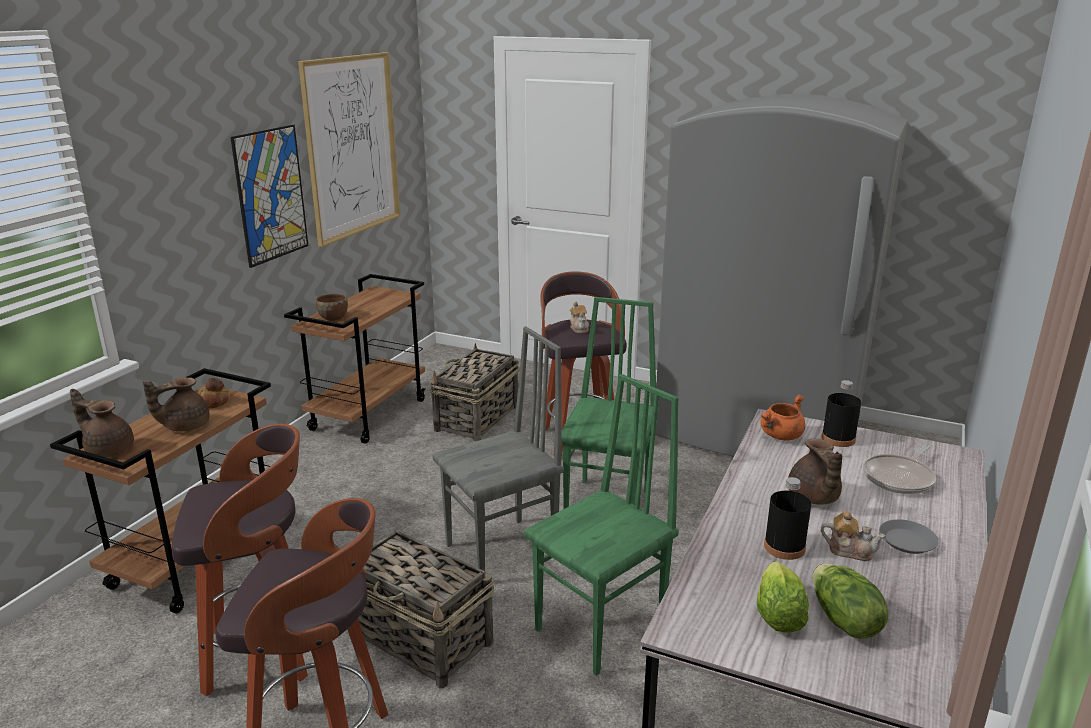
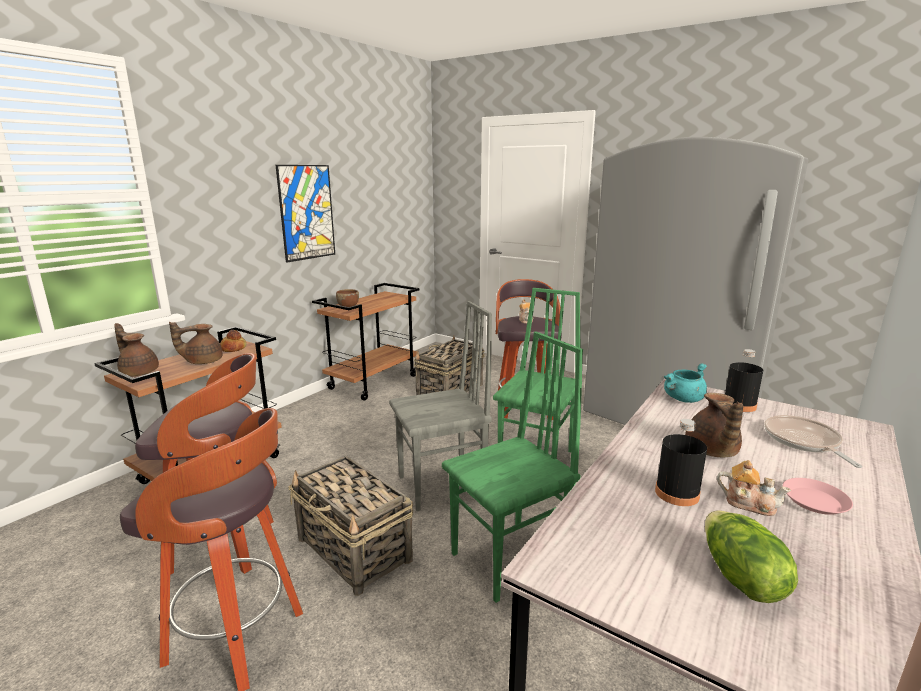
camera: 10 degrees right, 5 degrees down
picture [298,52,400,247] -> none
lettuce [757,562,809,633] -> none
orange cooking pot [761,394,805,440] -> turquoise cooking pot [664,363,707,403]
frying pan [863,444,936,494] -> frying pan turned 120 degrees clockwise [764,415,862,468]
grey plate [879,519,939,554] -> pink plate [783,478,853,515]

